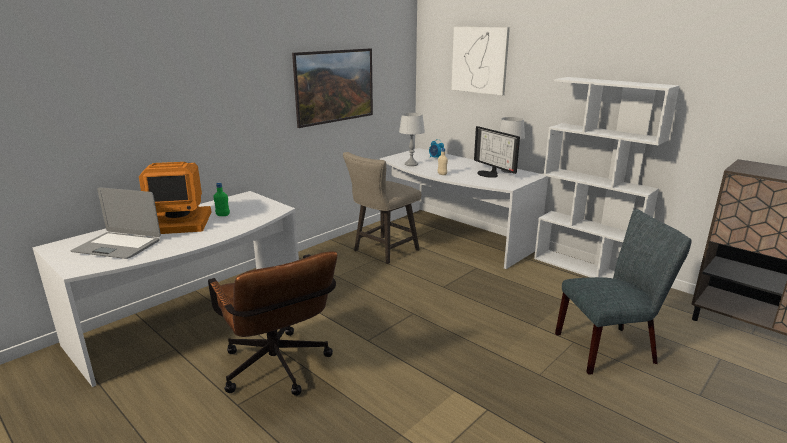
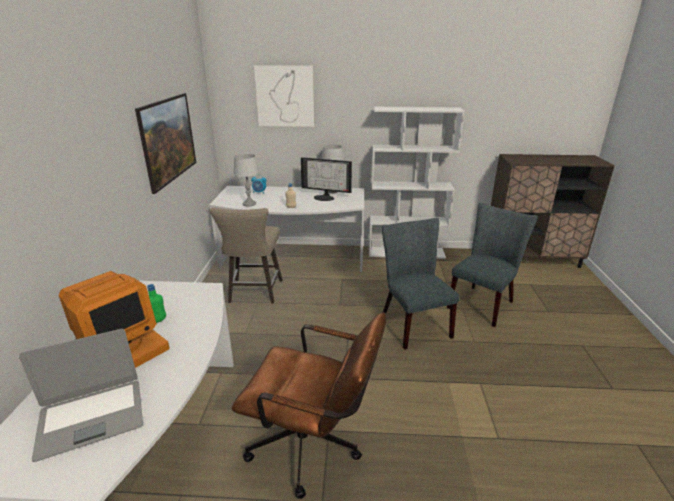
camera: 40 degrees left, 5 degrees up
none -> grey chair [382,218,460,350]

